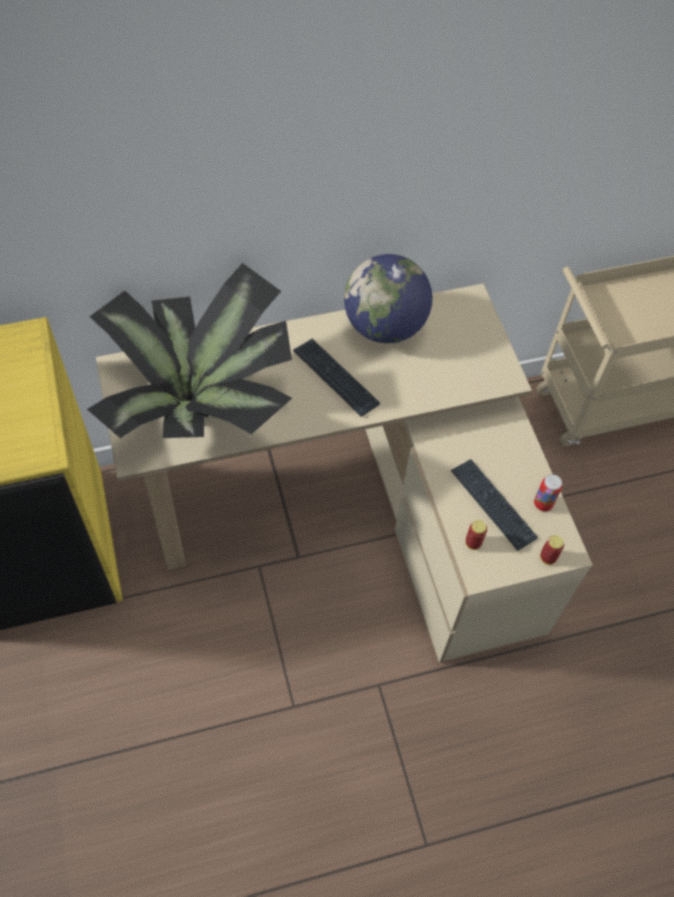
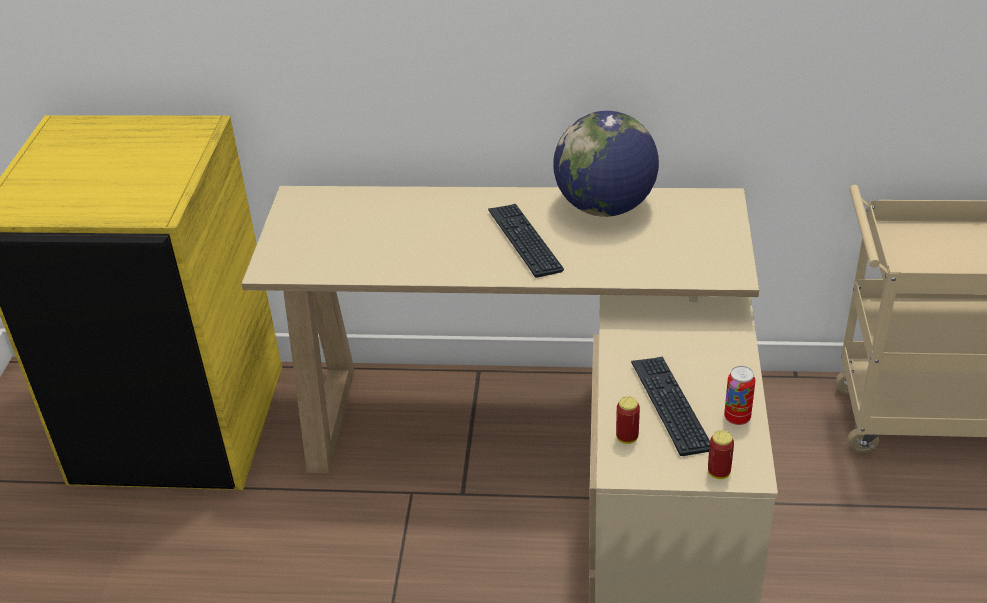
camera: 25 degrees right, 20 degrees down
potted plant [87,263,292,438] -> none

